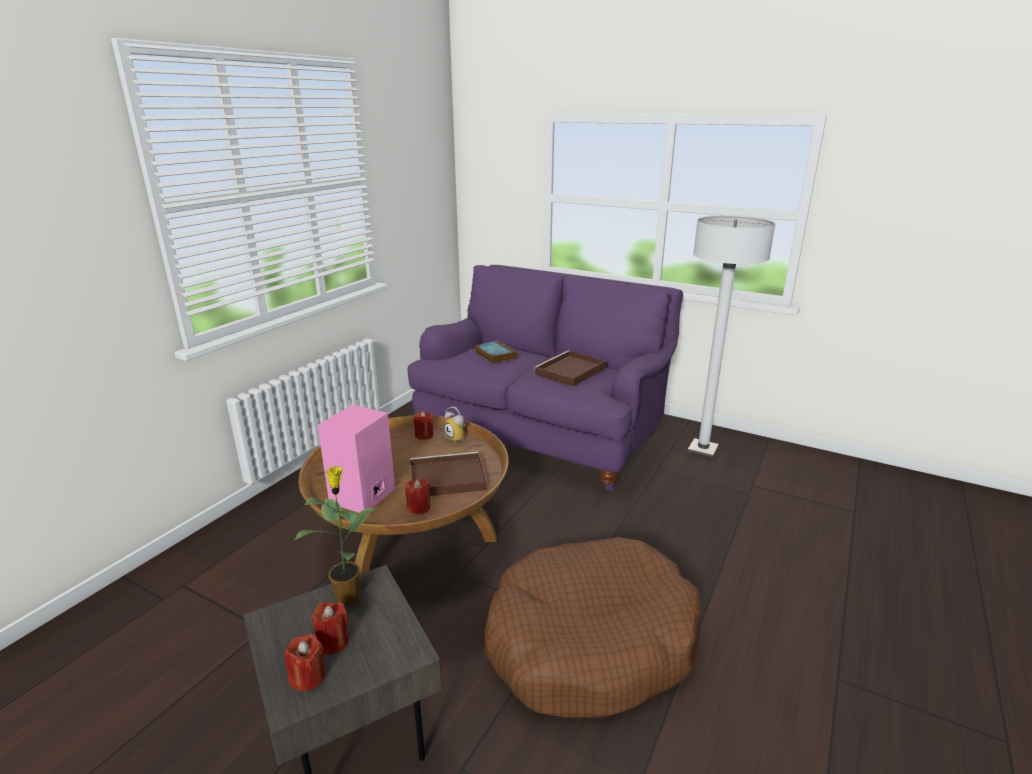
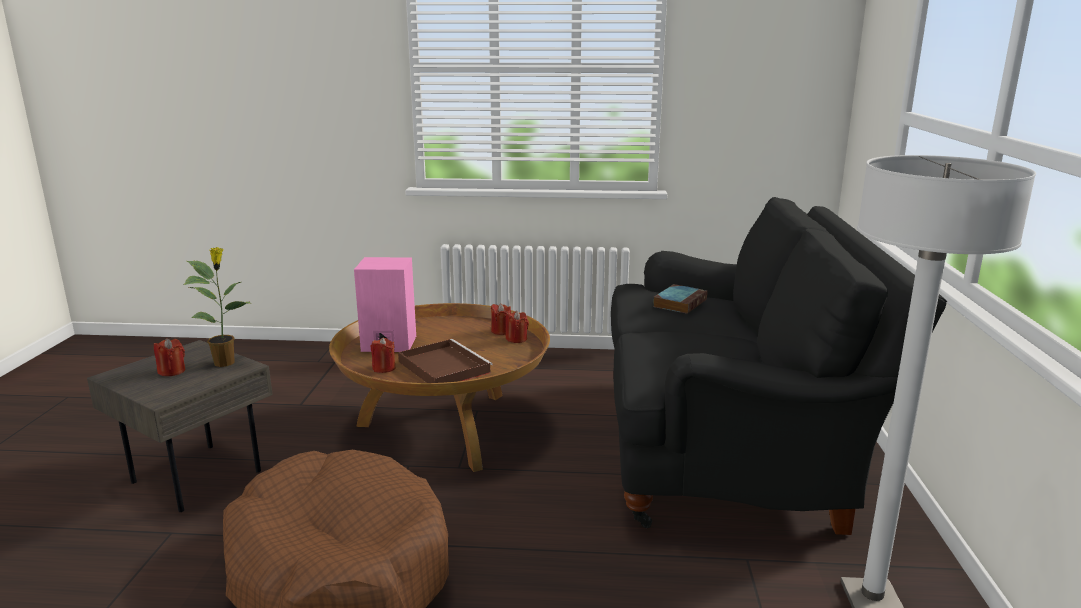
camera: 65 degrees right, 5 degrees down
red candle [284,634,325,691] -> red candle moved to [491,303,511,335]
purple sofa [408,265,683,491] -> black sofa [611,197,947,535]
alarm clock [444,407,466,442] -> none
brown tray [534,351,606,386] -> none

